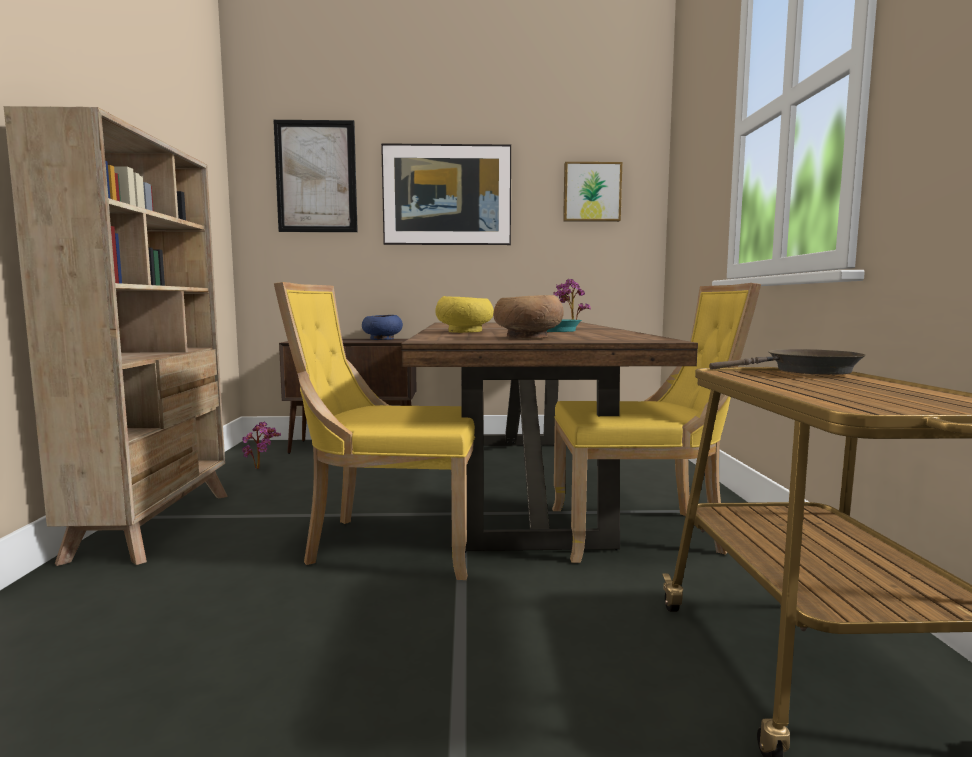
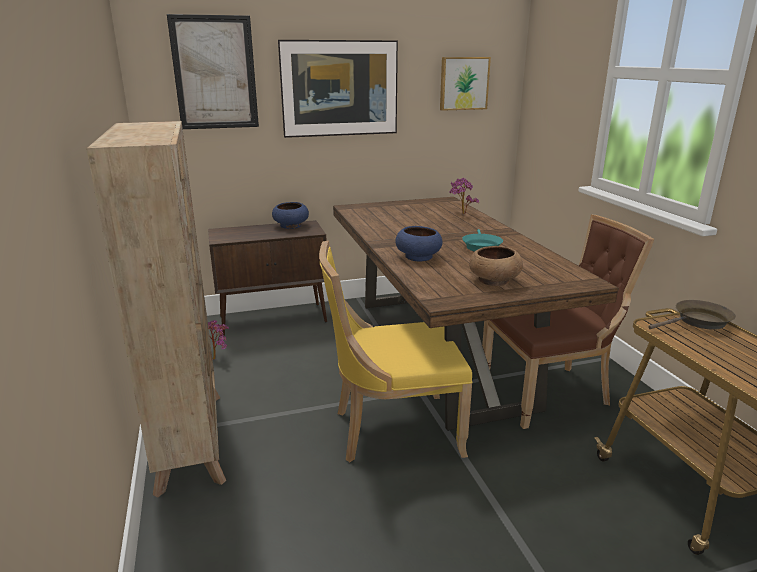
camera: 15 degrees left, 15 degrees up
yellow bowl [435,296,494,333] -> blue bowl [395,226,443,262]
yellow chair [552,283,761,563] -> brown chair [482,215,654,429]

